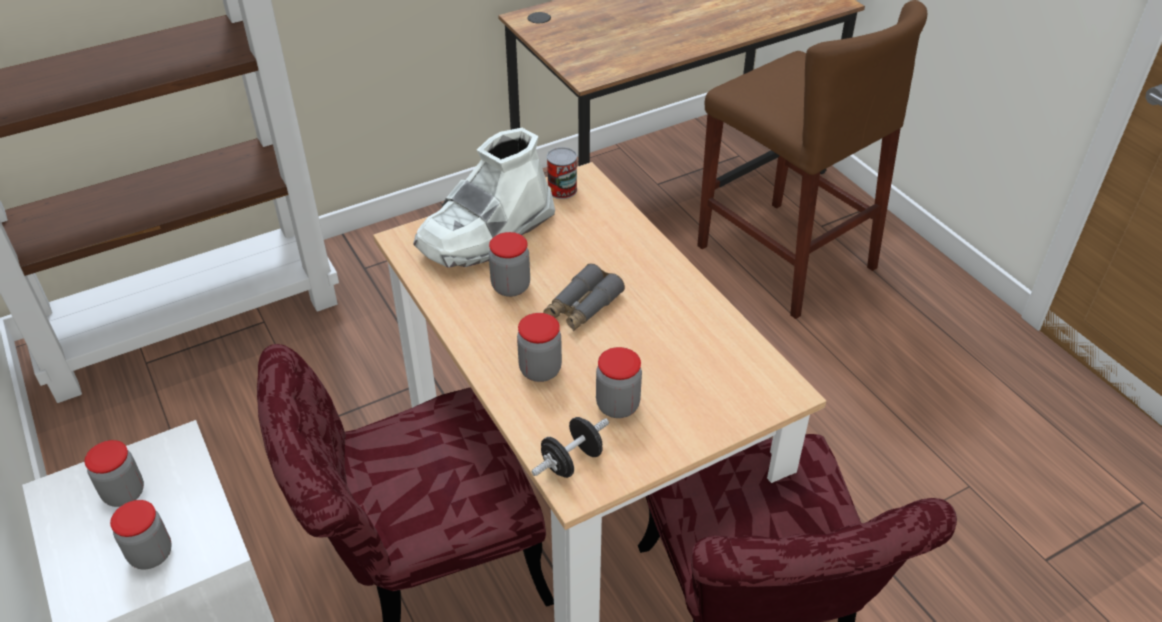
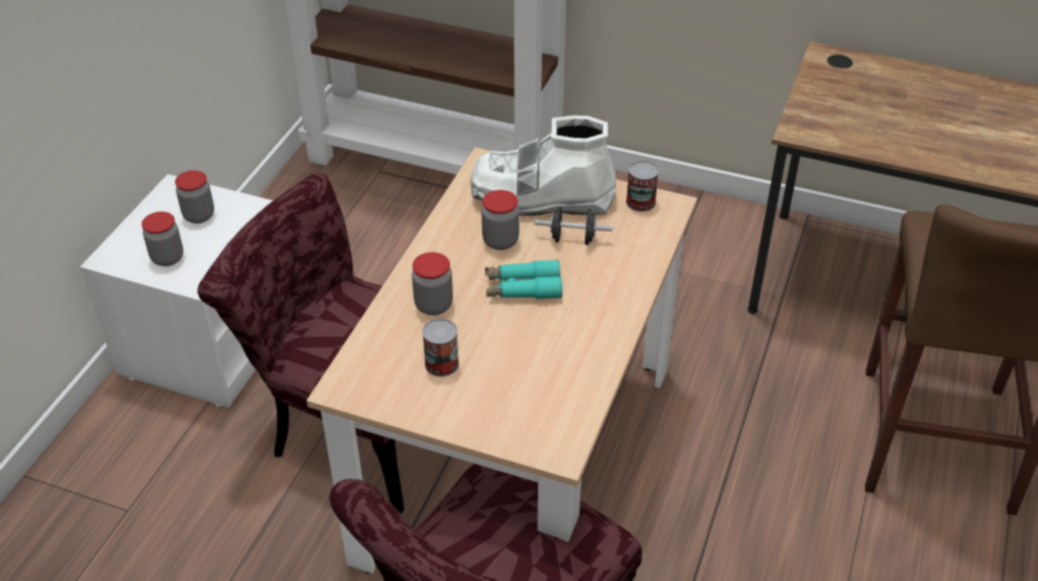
camera: 50 degrees right, 0 degrees up
black dumbbell [531,417,609,478] -> black dumbbell moved to [535,207,613,245]
grey binoculars [543,263,625,331] -> turquoise binoculars [485,260,563,299]
jar [596,347,642,418] -> can [422,319,459,377]

